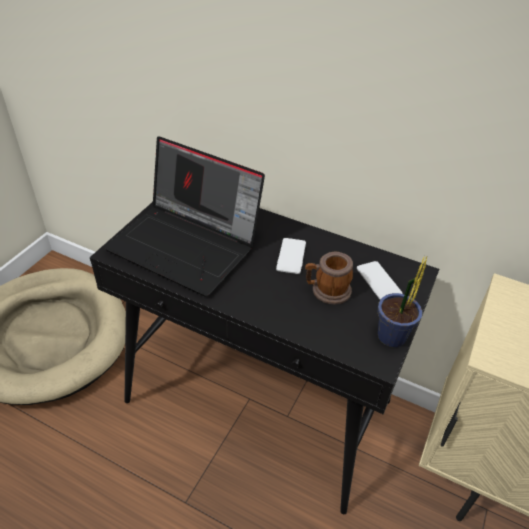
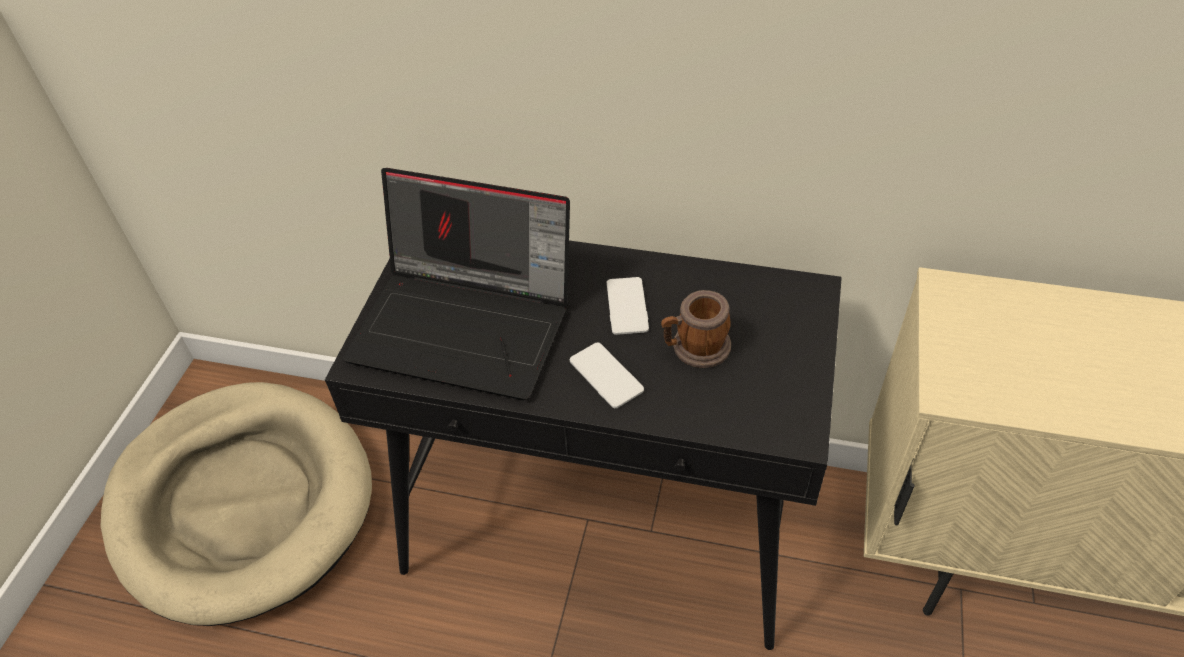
camera: 10 degrees left, 5 degrees up
phone [357,261,403,300] -> phone moved to [570,342,644,408]
potted plant [377,256,427,347] -> none

